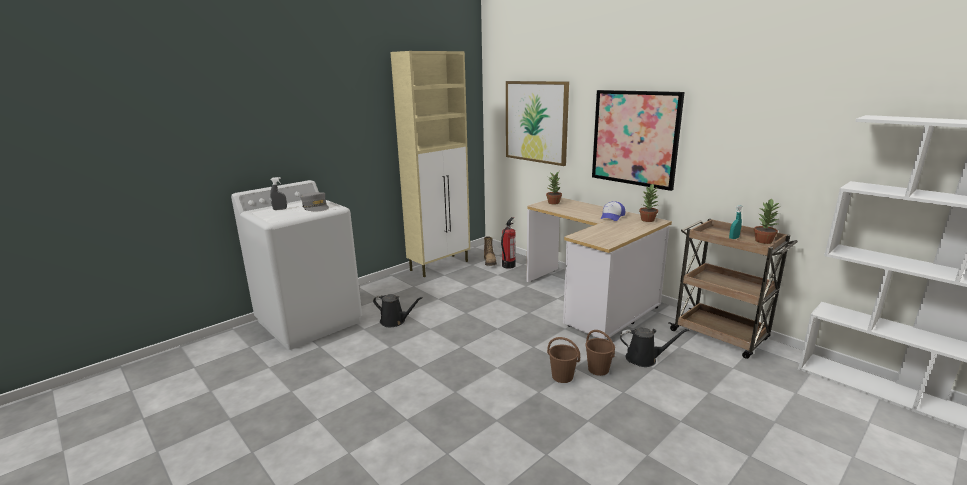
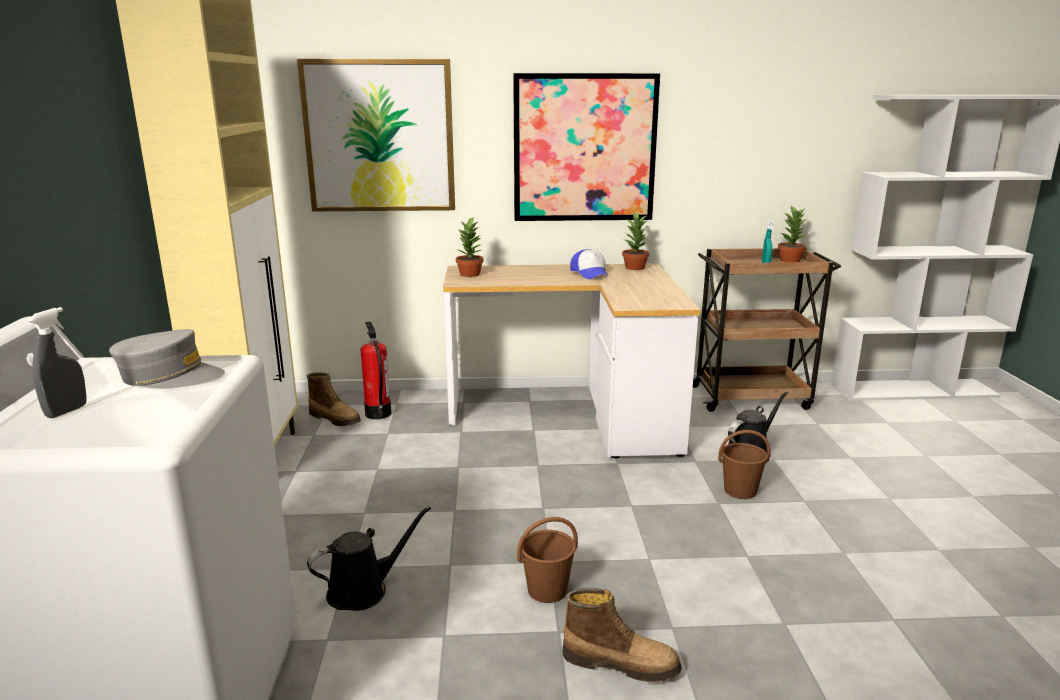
camera: 50 degrees left, 0 degrees up
brown bucket [547,337,580,383] -> brown bucket moved to [517,517,578,603]
none -> boot [562,588,682,682]

